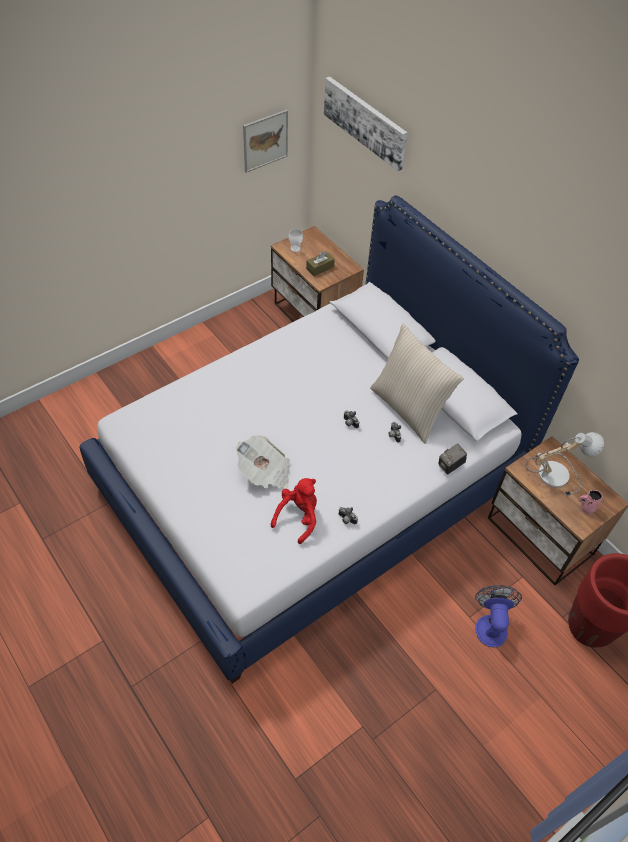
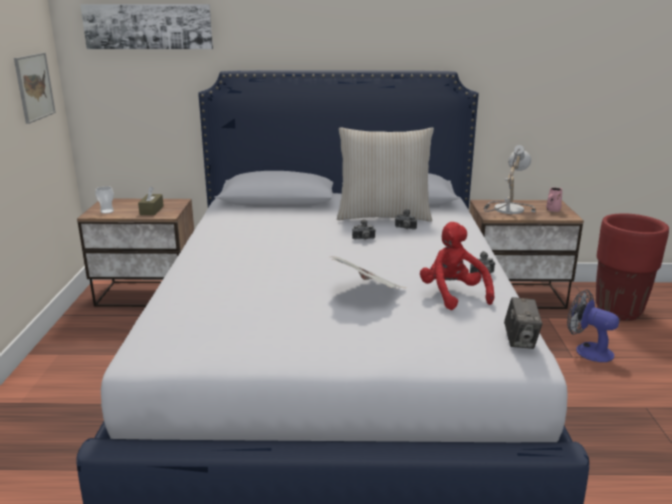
camera: 50 degrees left, 30 degrees down
camera [438,444,467,475] -> camera moved to [504,297,543,349]

